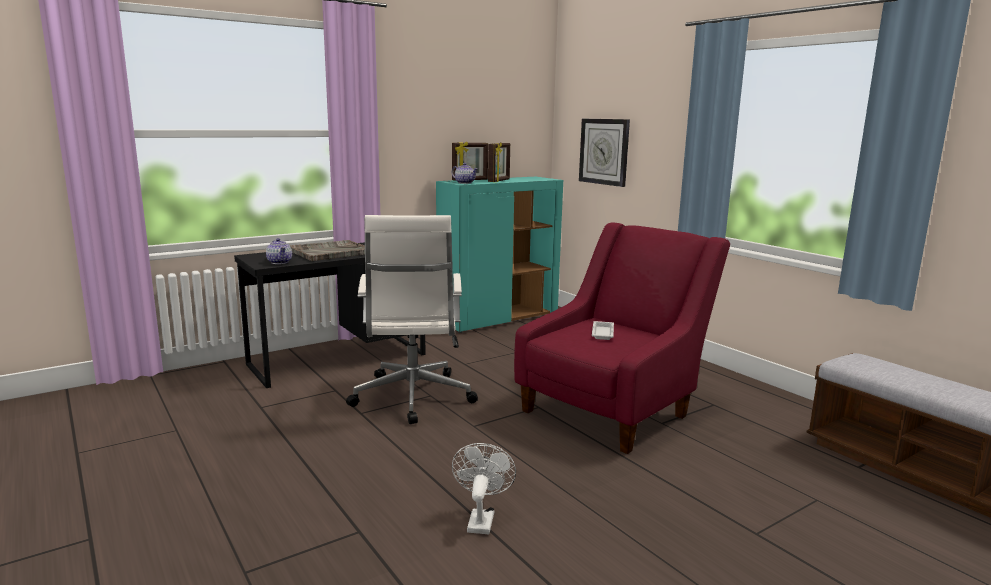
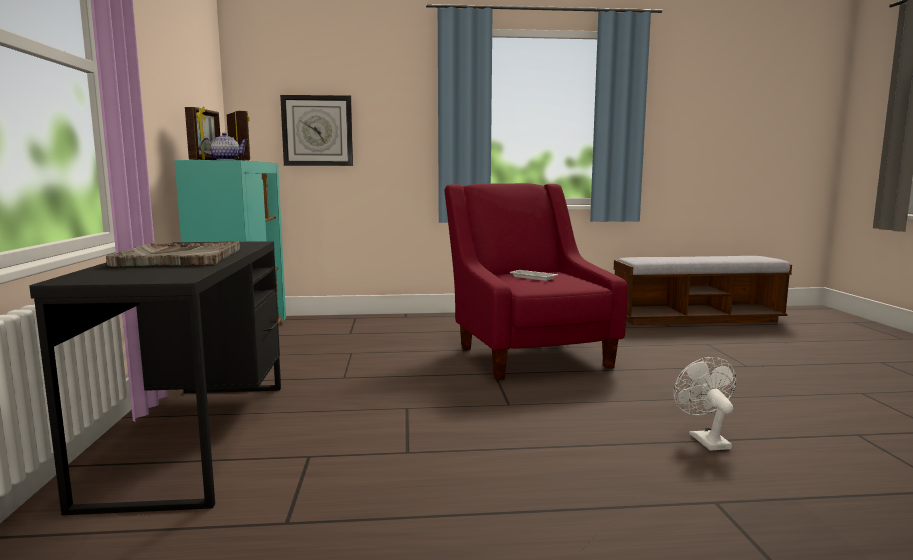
camera: 60 degrees left, 5 degrees down
teapot [266,238,292,264] -> none
white office chair [346,215,478,424] -> none
white fan [452,443,516,534] -> white fan turned 45 degrees clockwise [674,357,737,451]

